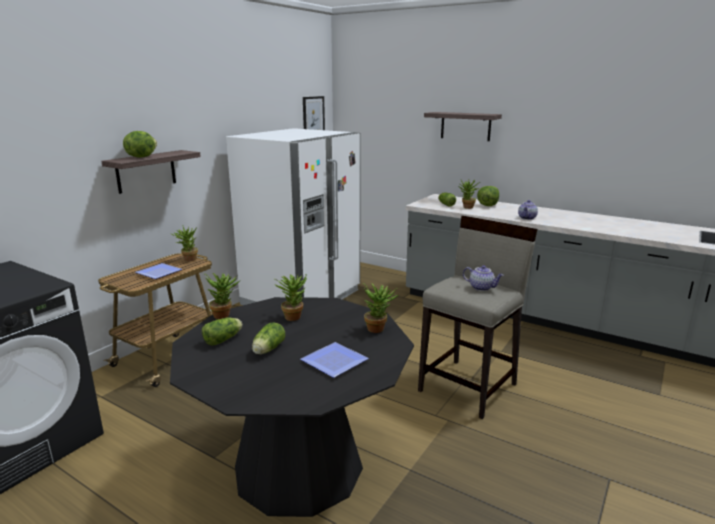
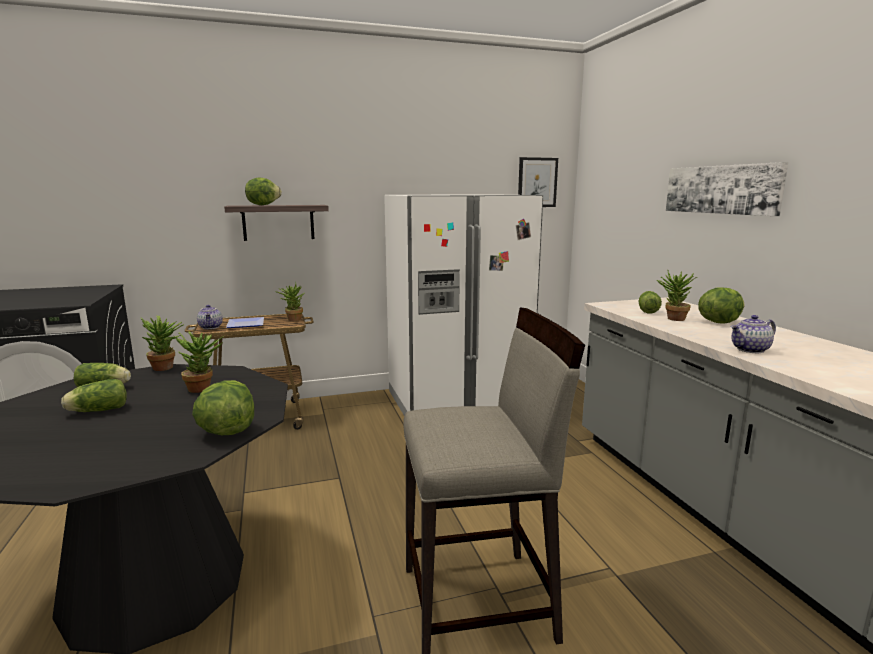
camera: 40 degrees right, 5 degrees down
plate [300,342,369,378] -> none
potted plant [363,283,398,333] -> lettuce [192,380,254,435]
shelf [424,112,502,141] -> picture [666,162,788,216]
teapot [463,265,504,291] -> teapot moved to [197,305,223,329]

